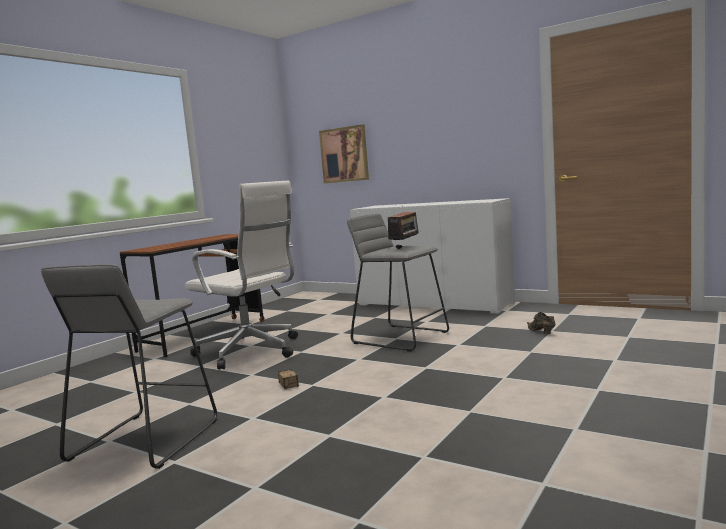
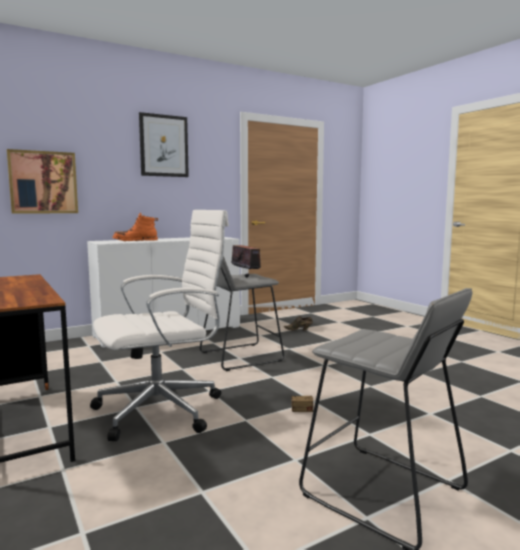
camera: 65 degrees left, 0 degrees up
none -> orange boot [113,212,158,241]
none -> picture [139,112,189,177]

